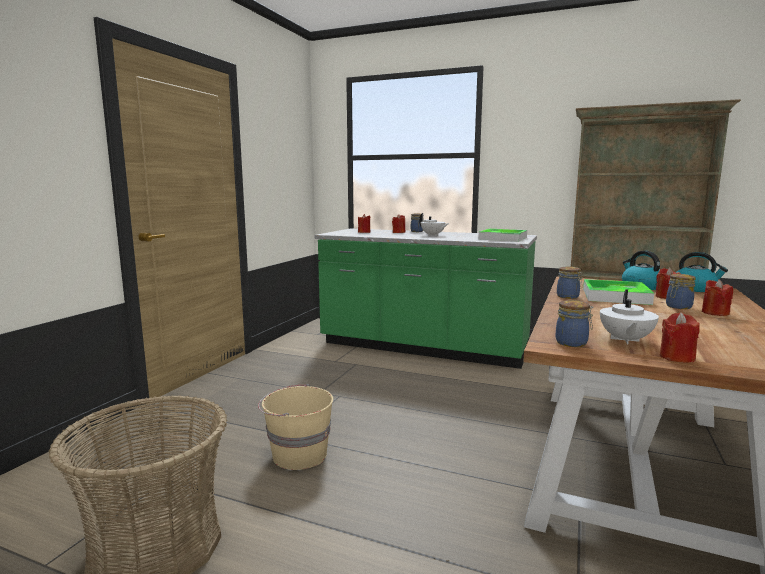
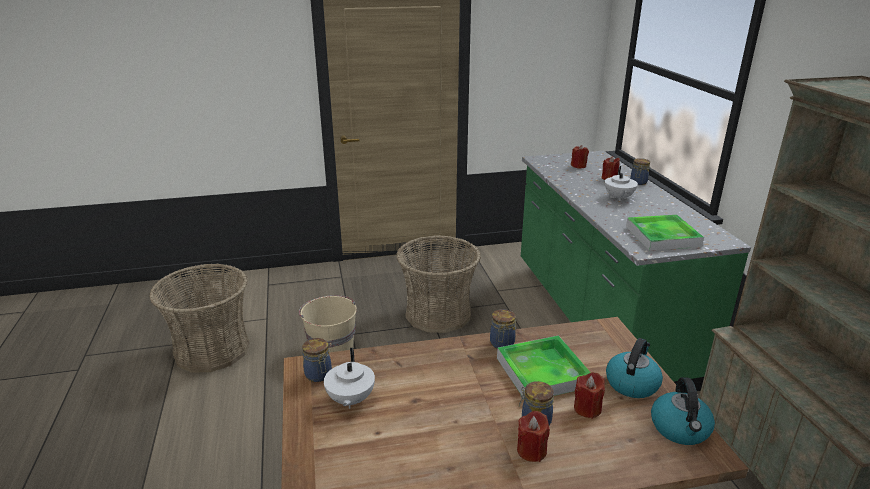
camera: 55 degrees right, 15 degrees up
white teapot [600,289,659,344] -> white teapot turned 75 degrees counterclockwise [324,348,375,409]
red candle [660,312,700,362] -> none
none -> basket [396,235,481,333]

